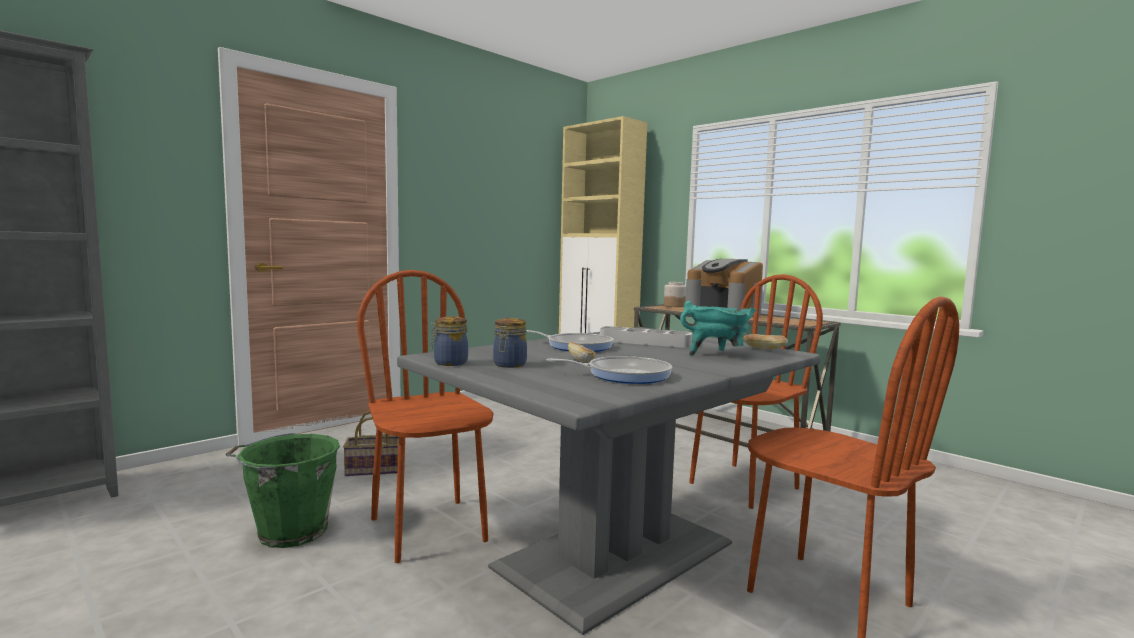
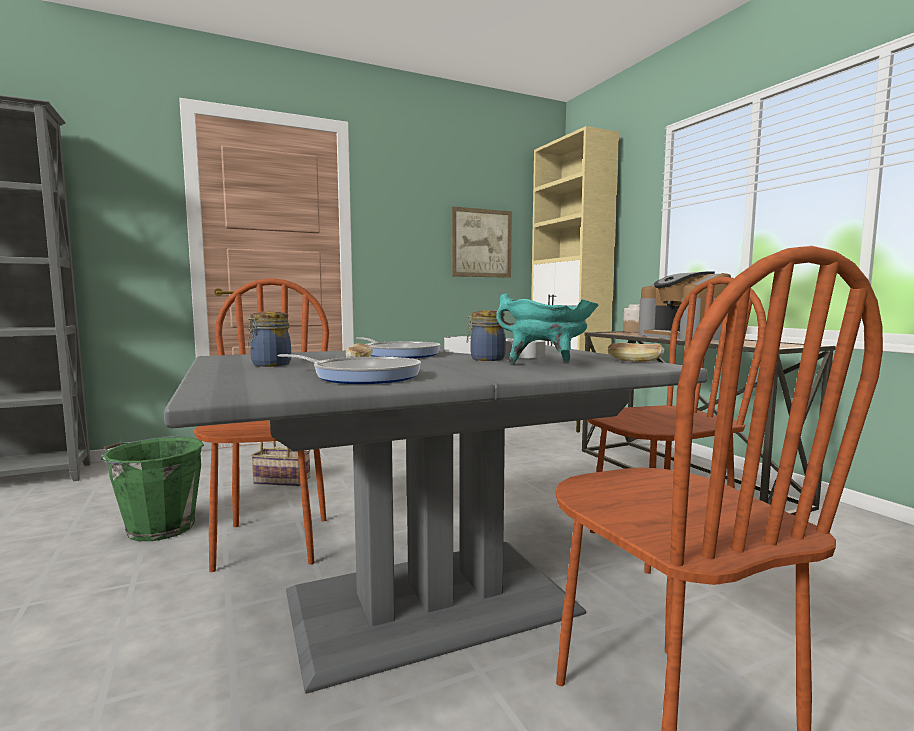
camera: 20 degrees right, 0 degrees up
jar [430,316,468,366] -> jar moved to [467,310,506,361]
none -> picture [451,206,512,278]

